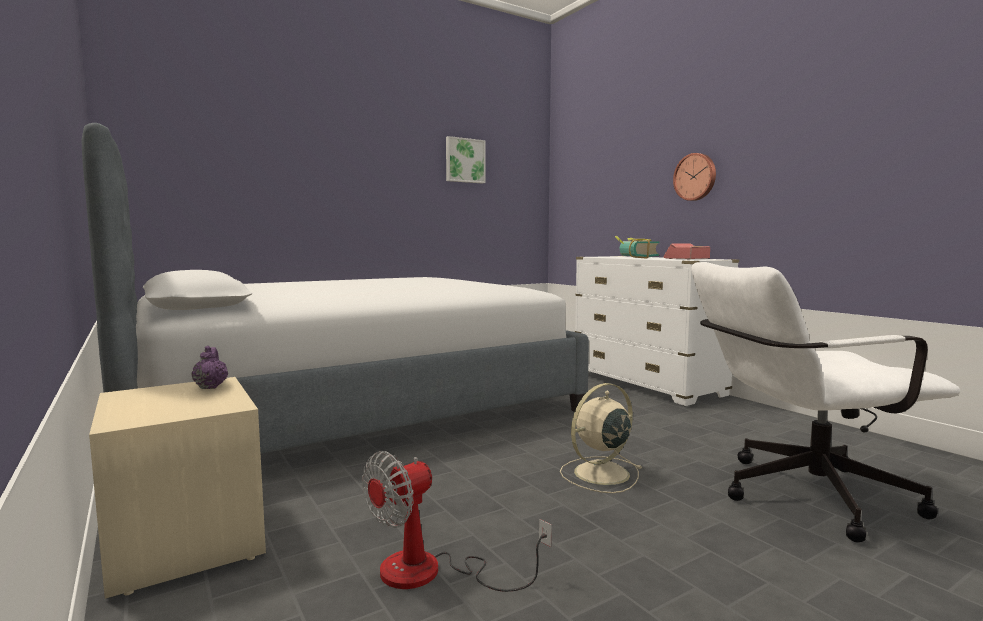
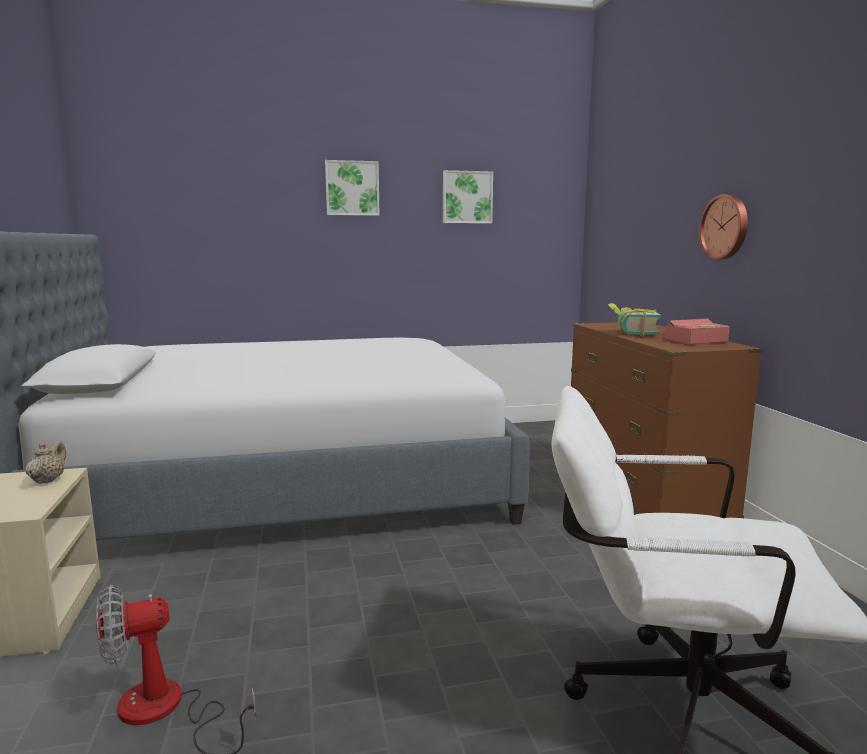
camera: 20 degrees right, 5 degrees up
purple teapot [192,346,228,389] -> beige teapot [25,441,66,484]
beige fan [560,383,643,493] -> none
white dresser [575,256,739,406] -> brown dresser [571,322,763,518]
none -> picture [325,160,379,216]

